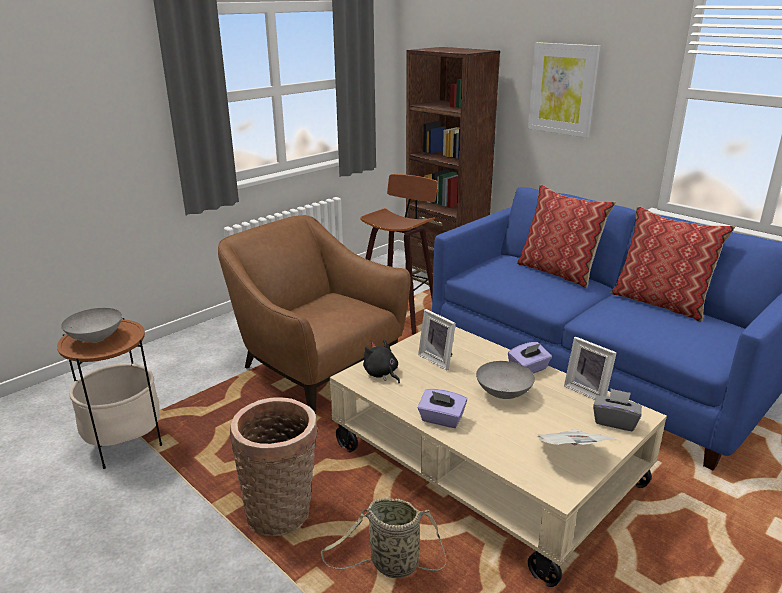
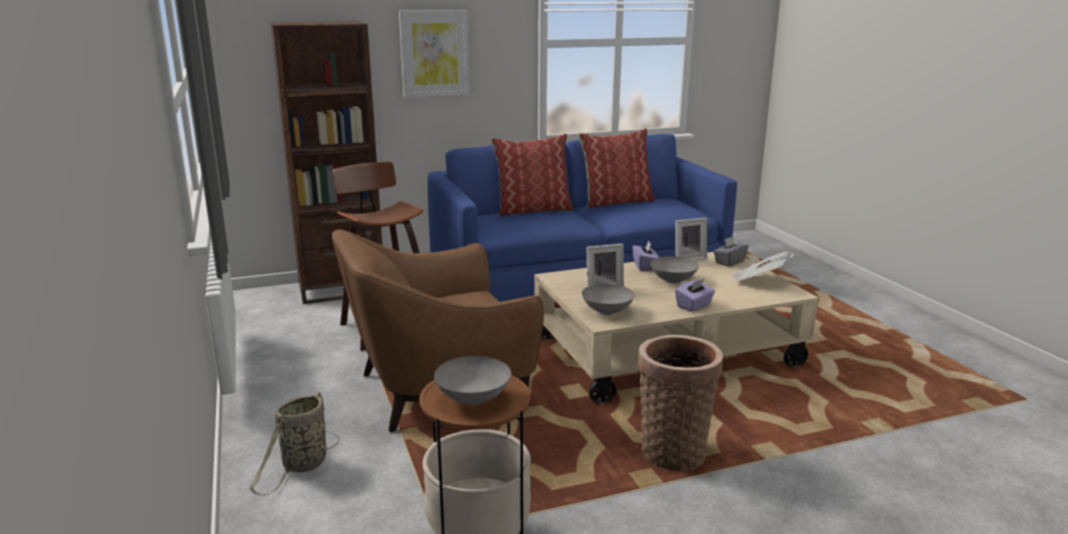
camera: 65 degrees left, 5 degrees down
basket [321,498,446,578] -> basket moved to [249,392,340,495]
black plush toy [363,340,400,383] -> grey bowl [582,284,635,315]

